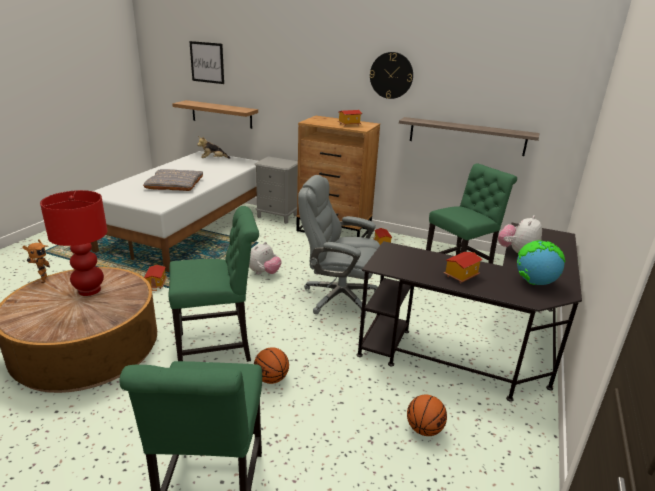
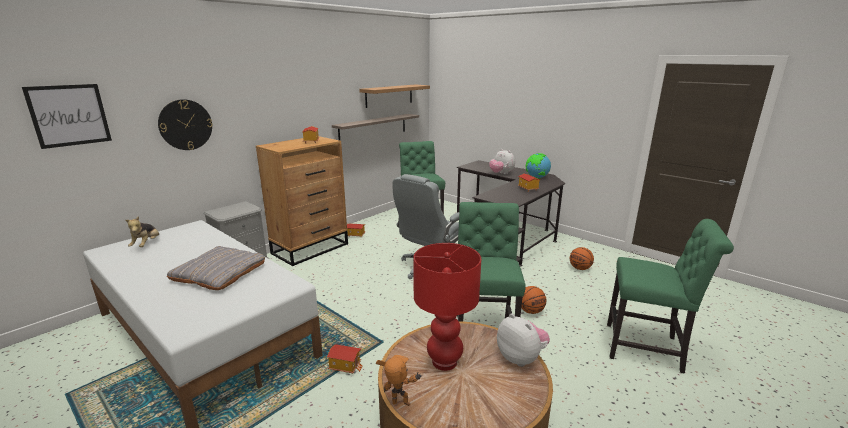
camera: 70 degrees left, 5 degrees down
shelf [172,100,258,129] -> shelf moved to [359,84,430,108]
plush toy [249,242,282,274] -> plush toy moved to [497,313,550,367]
wall clock [370,52,413,99] -> wall clock moved to [158,99,213,150]

